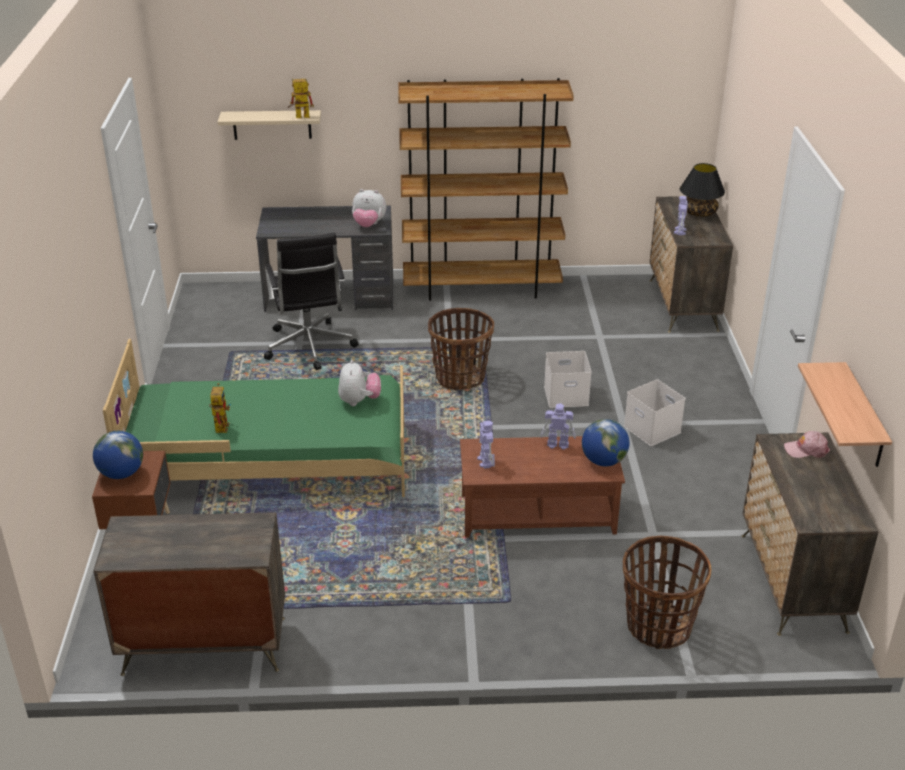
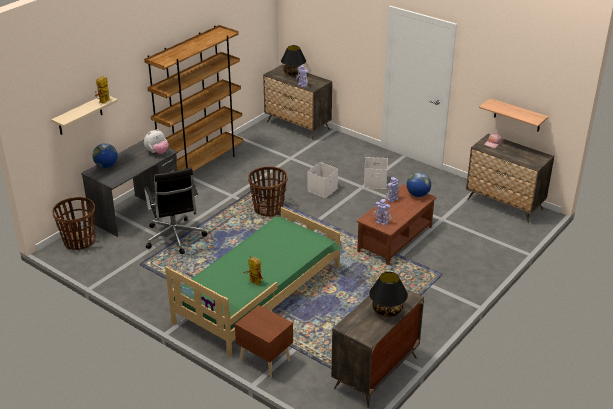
camera: 50 degrees left, 0 degrees up
globe [93,431,143,479] -> globe moved to [92,143,118,168]
black office chair [264,233,359,370] -> black office chair turned 45 degrees clockwise [144,167,207,254]
plush toy [338,360,381,406] -> none
basket [623,536,711,649] -> basket moved to [52,197,95,250]
none -> black table lamp [369,272,408,317]

